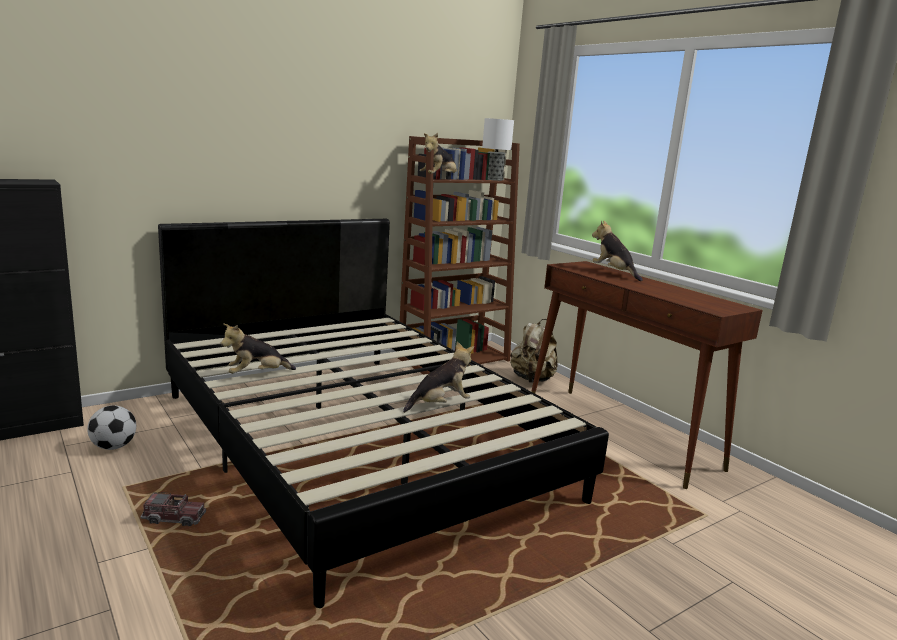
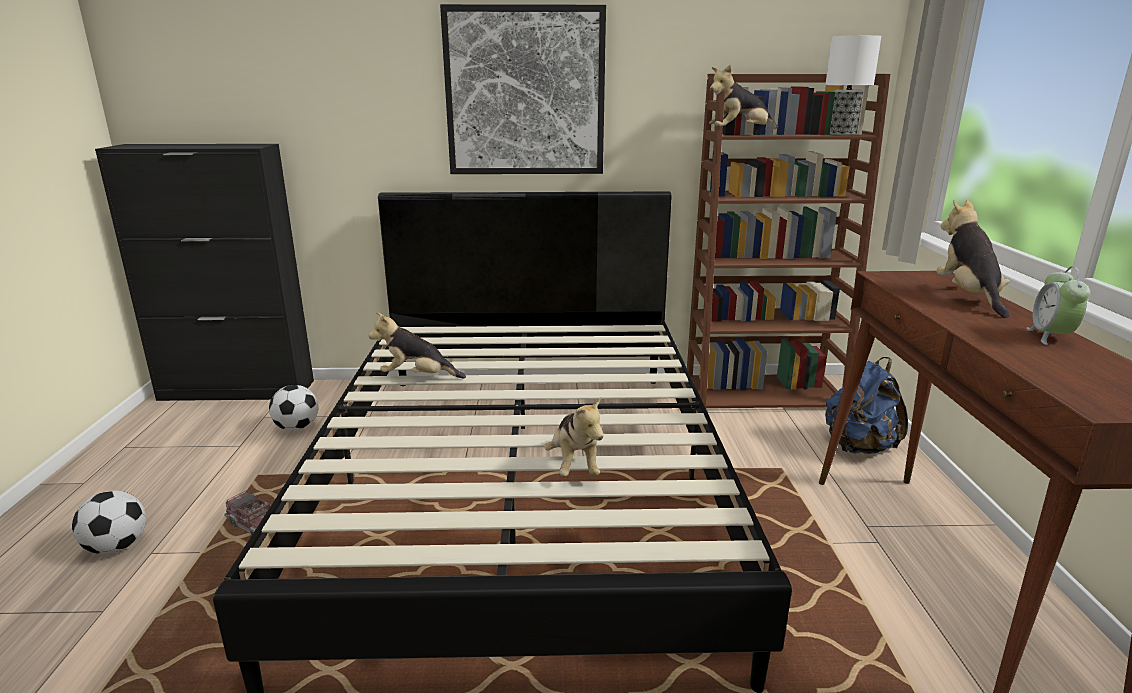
camera: 35 degrees right, 5 degrees up
plush toy [403,341,474,413] -> plush toy turned 75 degrees clockwise [544,397,604,476]
beige backpack [510,319,557,383] -> blue backpack [825,357,908,454]
none -> football [72,491,146,554]
none -> picture [440,4,606,174]
none -> alarm clock [1027,266,1090,345]

